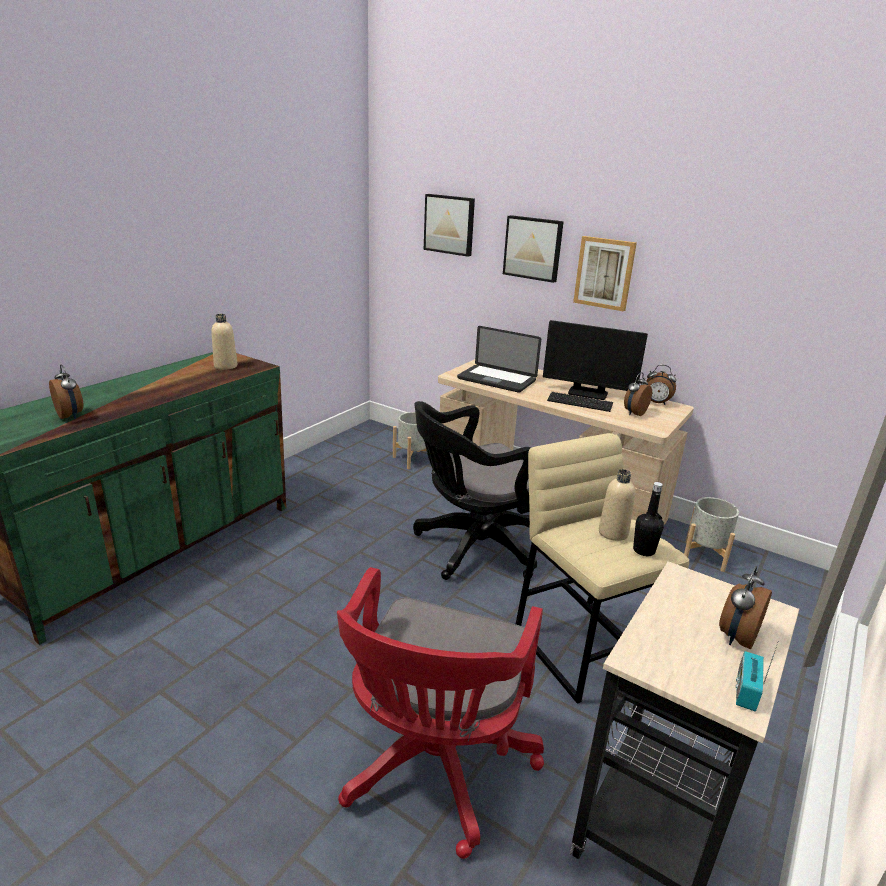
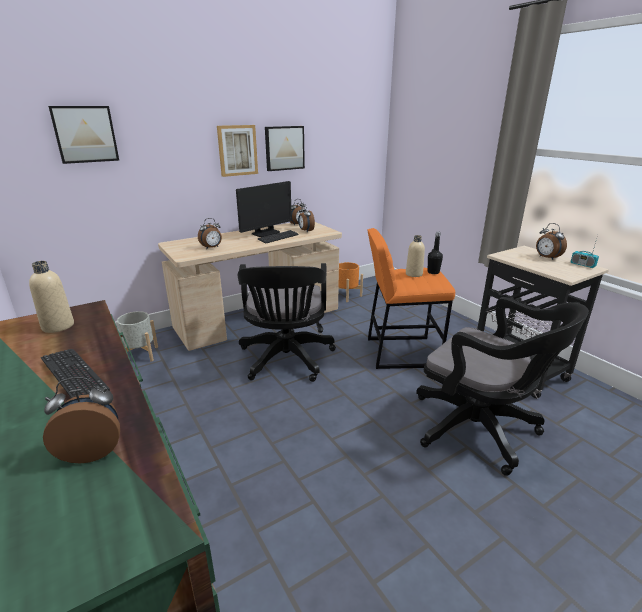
camera: 65 degrees left, 0 degrees up
red office chair [337,567,544,859] -> black office chair [416,297,589,476]
laptop [457,326,541,393] -> alarm clock [198,218,222,249]
picture [503,215,564,283] -> picture moved to [265,126,305,171]
beige stool [516,433,689,704] -> orange stool [367,228,455,369]
grey planter [684,497,739,572] -> orange planter [338,262,363,302]
none -> keyboard [41,349,110,398]

